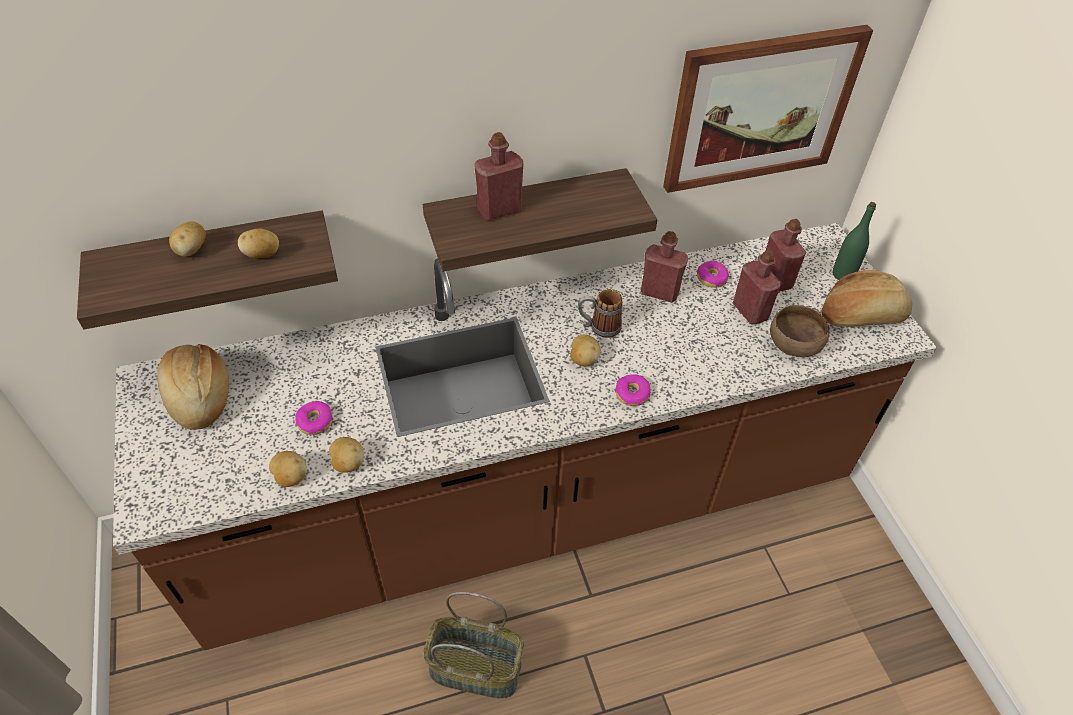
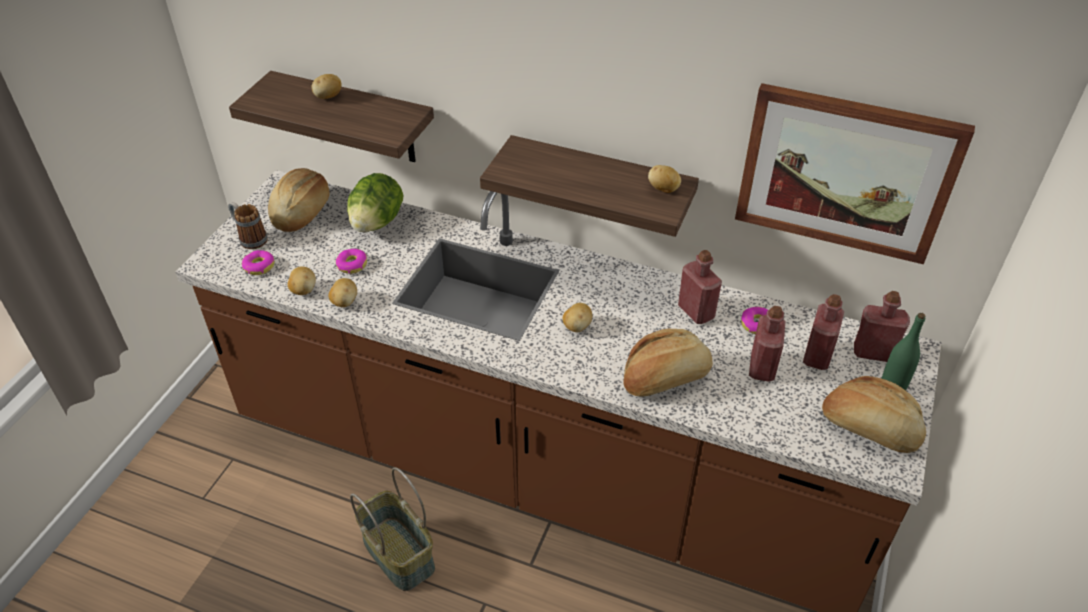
camera: 40 degrees right, 5 degrees down
potato [238,228,279,258] -> potato moved to [648,165,681,193]
red bottle [475,132,523,220] -> red bottle moved to [854,291,910,362]
mug [578,289,623,338] -> mug moved to [228,202,268,249]
donut [616,374,651,406] -> donut moved to [242,250,274,275]
brown bowl [770,305,830,357] -> none
none -> lettuce [347,173,403,232]
none -> bread [623,329,713,396]

